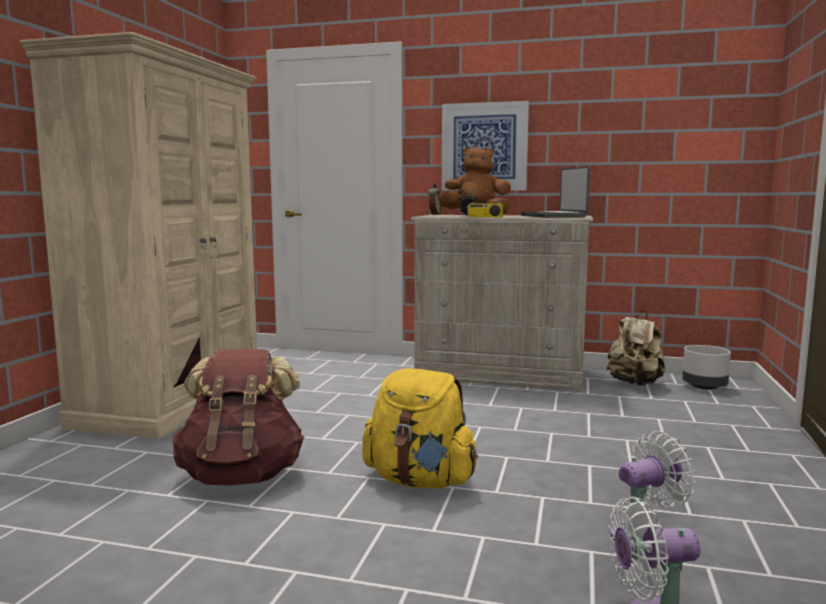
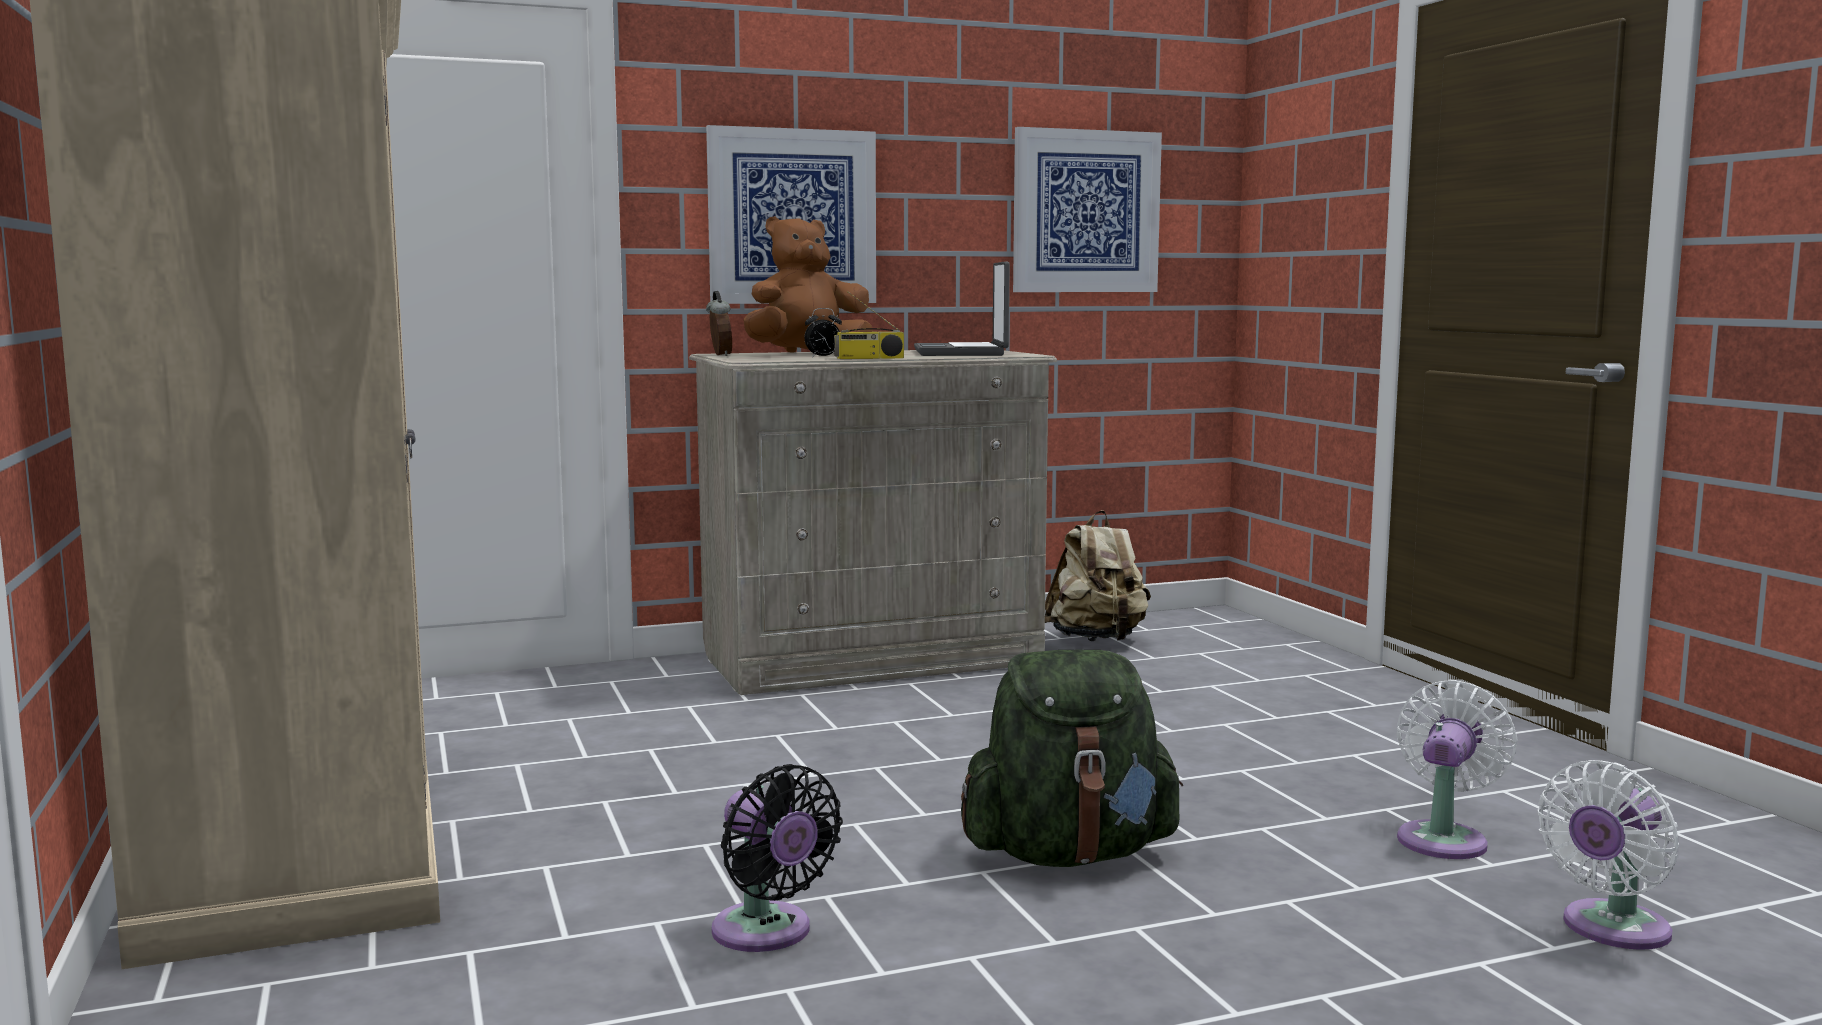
camera: 35 degrees left, 0 degrees up
brown backpack [172,349,305,486] -> black fan [711,764,843,952]
yellow backpack [362,368,478,489] -> green backpack [961,650,1183,867]
laptop [520,166,590,218] -> laptop turned 45 degrees clockwise [914,261,1010,356]
grey planter [682,345,731,390] -> none
none -> picture [1013,127,1162,292]

